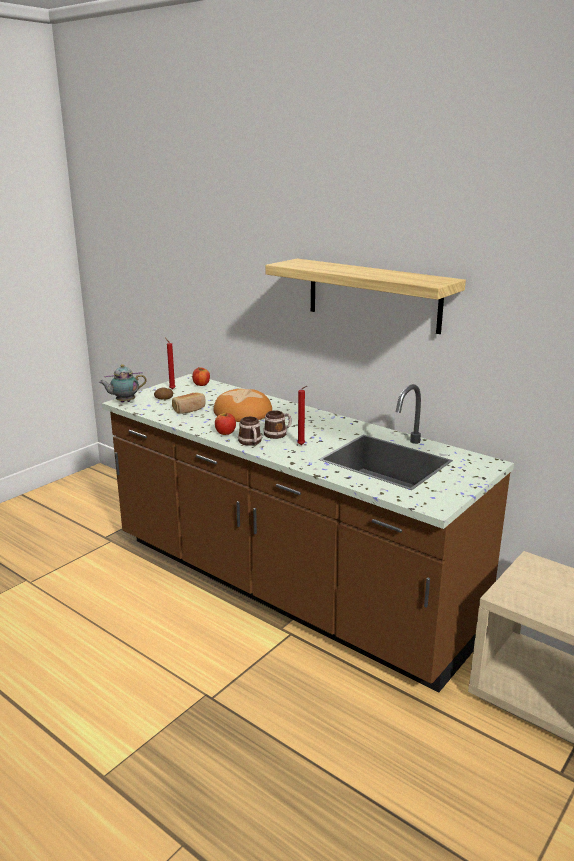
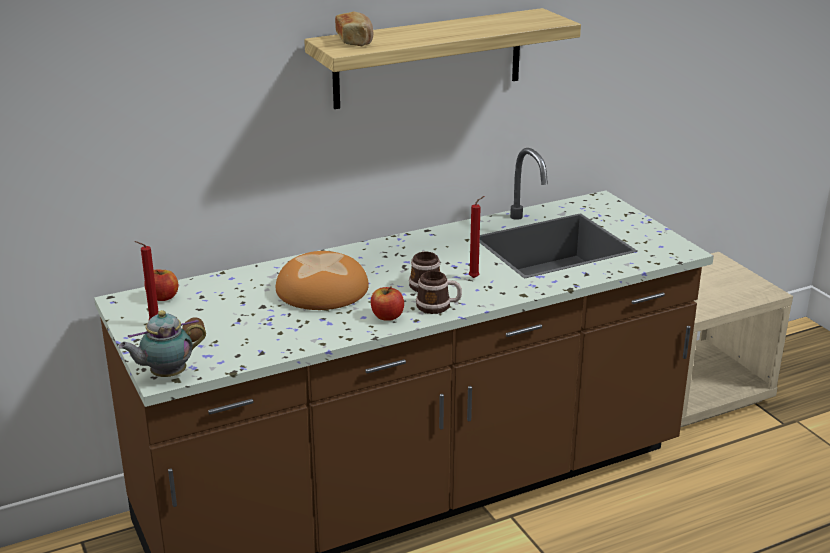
camera: 65 degrees left, 5 degrees up
teapot [99,364,147,403] -> teapot turned 60 degrees clockwise [119,310,206,377]
bread [172,392,205,414] -> bread moved to [335,11,373,46]

